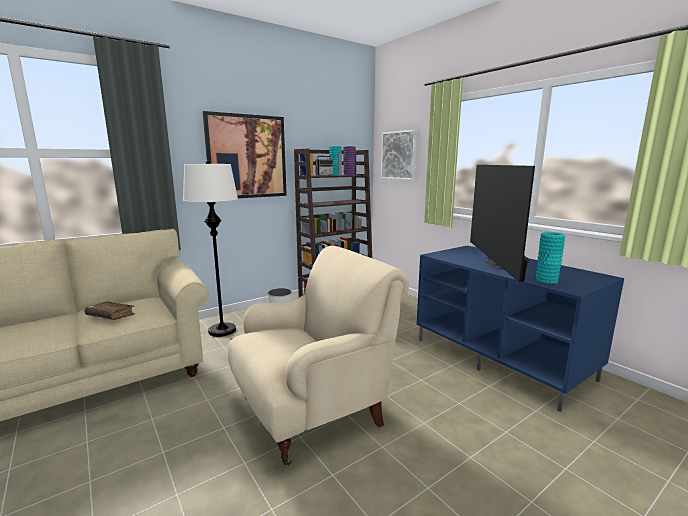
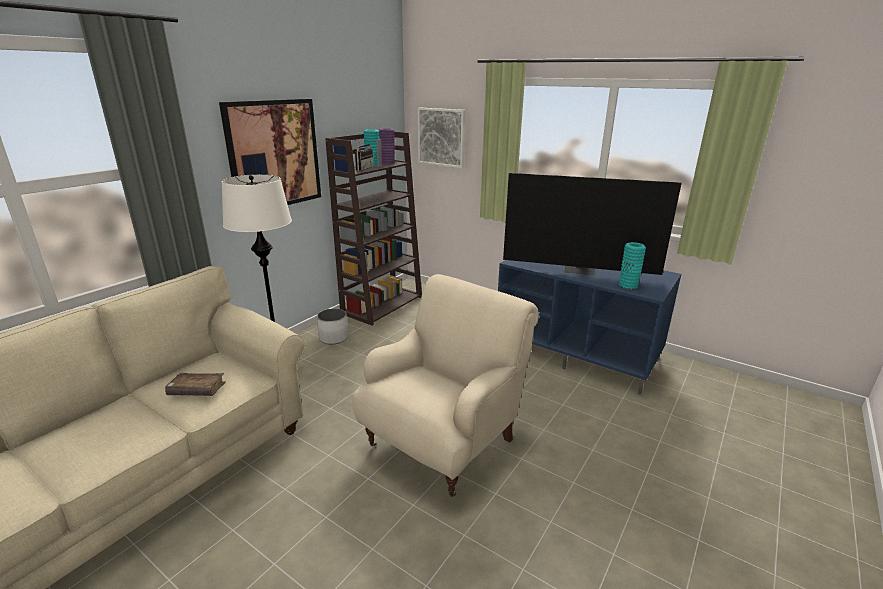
camera: 20 degrees left, 10 degrees up
television [470,165,535,282] -> television turned 60 degrees counterclockwise [503,173,682,276]

